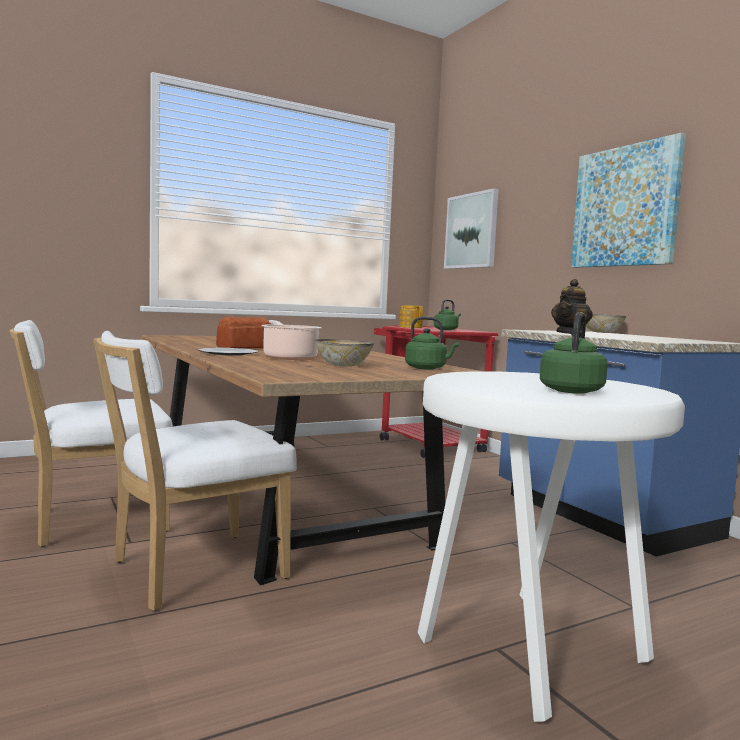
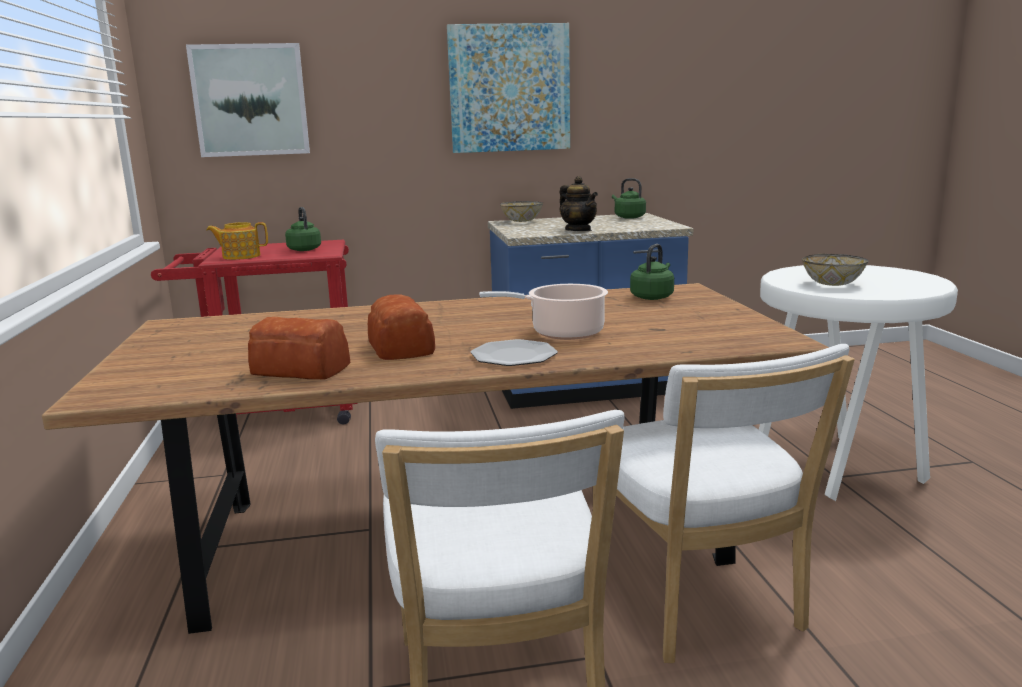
camera: 70 degrees left, 10 degrees up
bowl [315,339,374,366] -> bowl moved to [802,254,869,286]
green kettle [540,312,608,394] -> green kettle moved to [612,178,646,219]
none -> bread [248,317,350,379]

